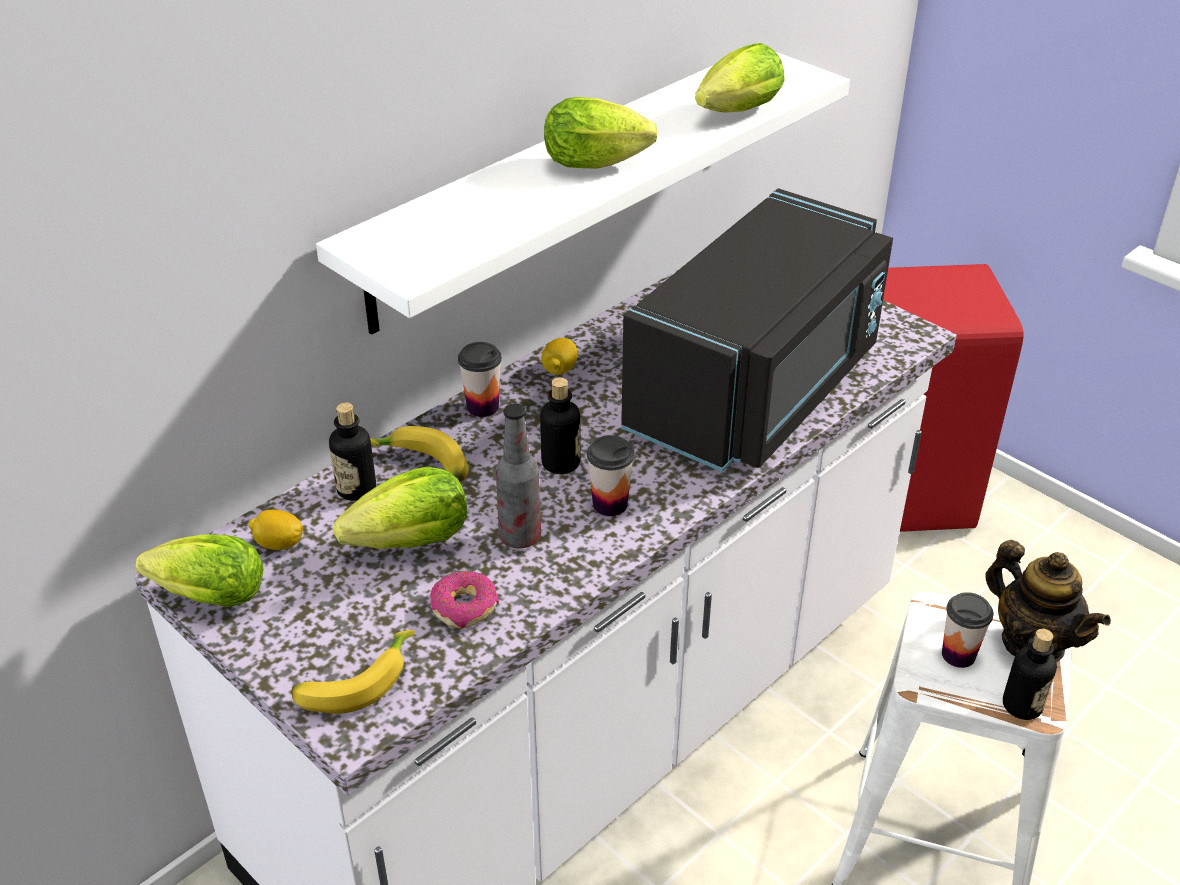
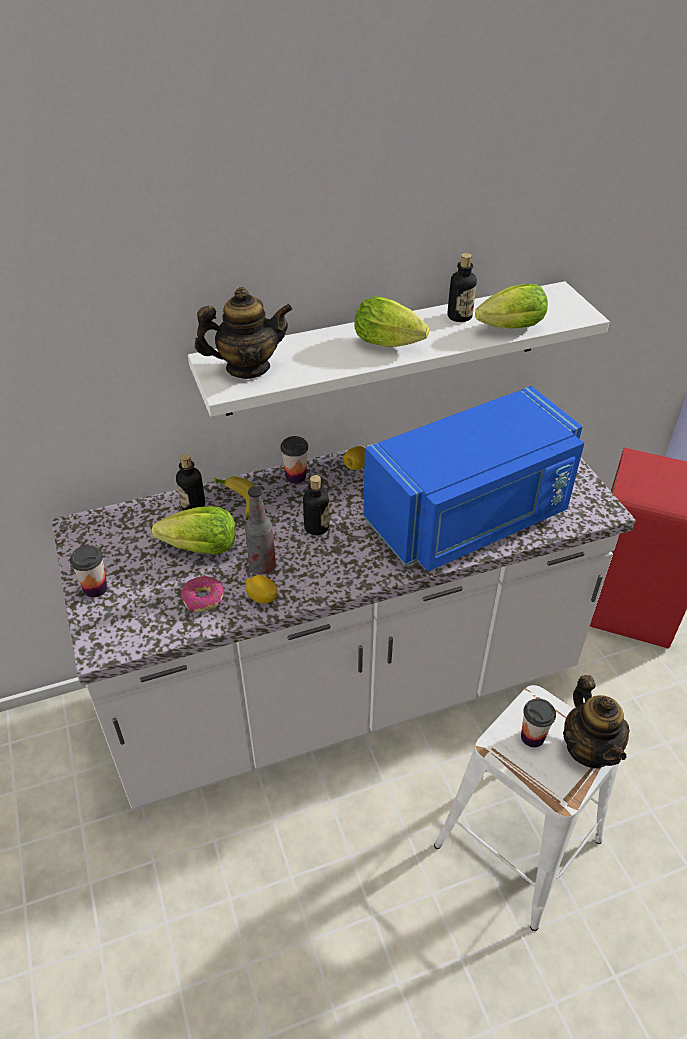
camera: 25 degrees right, 5 degrees up
lettuce [136,534,264,607] -> none
lemon [248,510,303,550] -> lemon moved to [245,575,278,604]
banana [292,630,415,714] -> none
cup [587,435,635,516] -> cup moved to [70,545,108,598]
black microwave [621,188,893,472] -> blue microwave [363,386,584,571]
bottle [1003,629,1057,720] -> bottle moved to [447,253,477,322]
none -> teapot [195,287,293,379]

